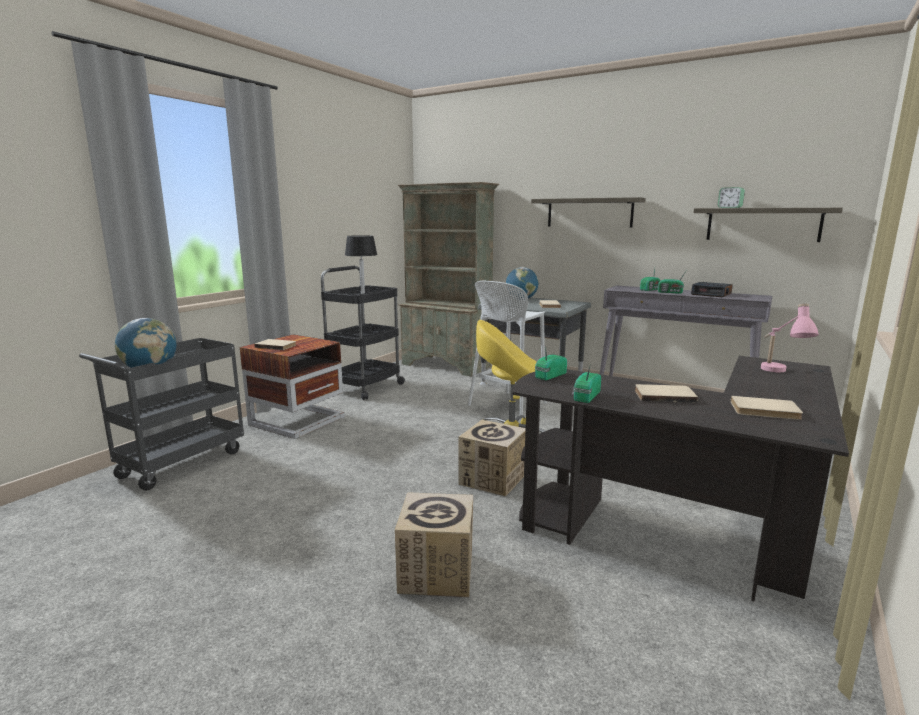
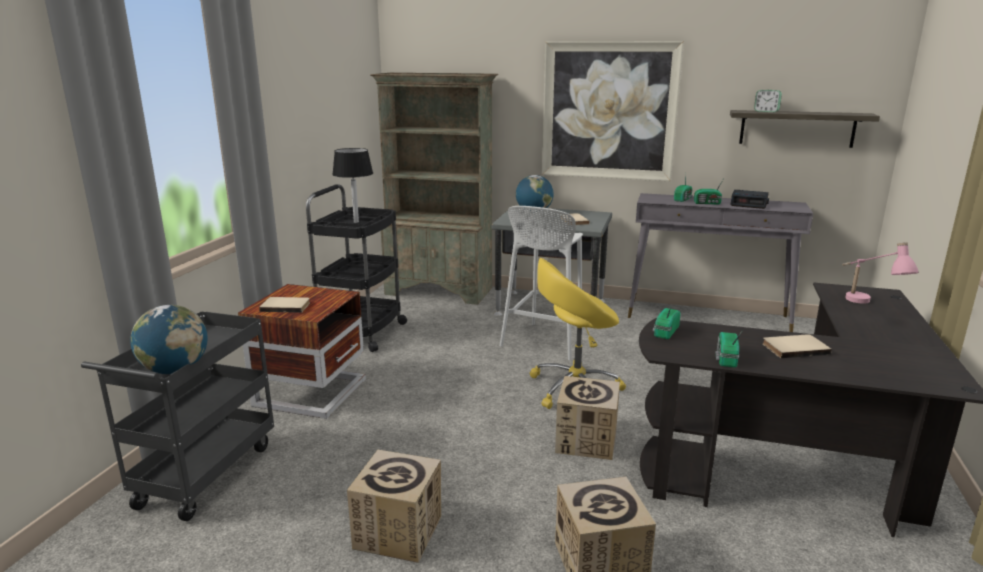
camera: 15 degrees left, 5 degrees up
shelf [531,197,646,228] -> picture [542,41,684,181]
beige book [730,396,803,420] -> none
none -> cardboard box [347,450,441,563]

